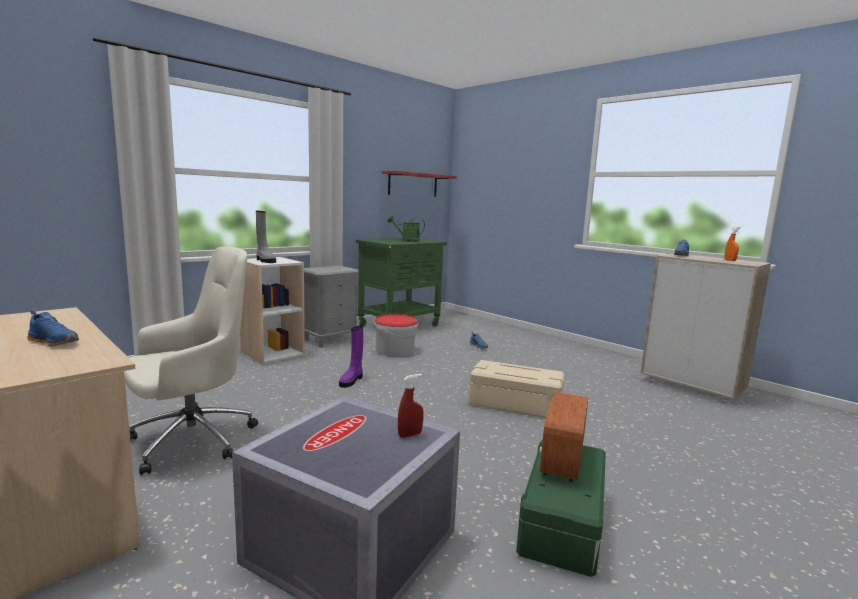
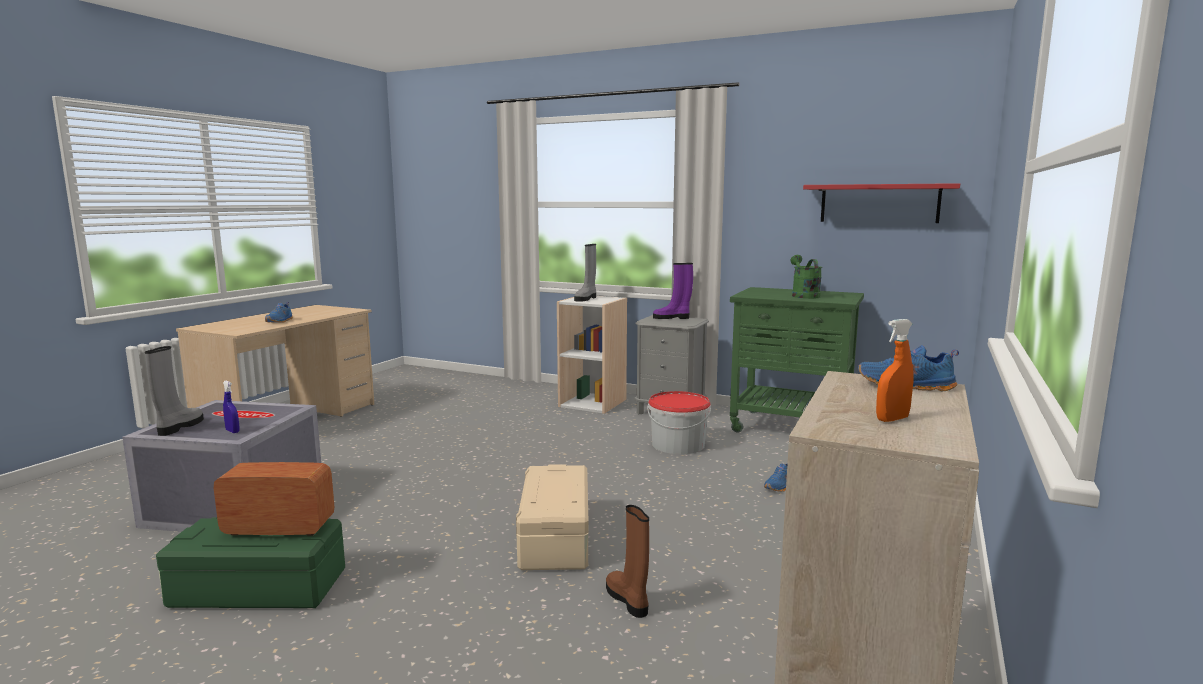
camera: 70 degrees right, 0 degrees up
beige office chair [124,247,258,475] -> none
purple boot [339,325,363,388] -> purple boot moved to [653,263,693,319]
red spray bottle [398,374,424,438] -> blue spray bottle [223,381,239,433]
none -> grey boot [145,346,204,436]
none -> brown boot [606,505,649,618]

